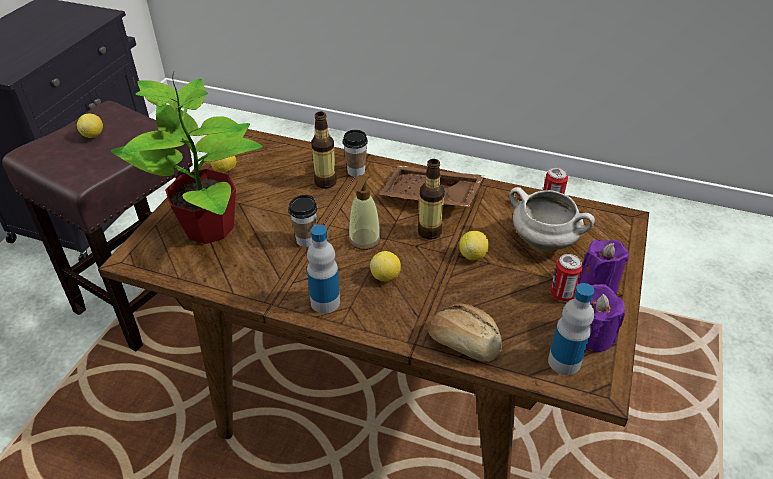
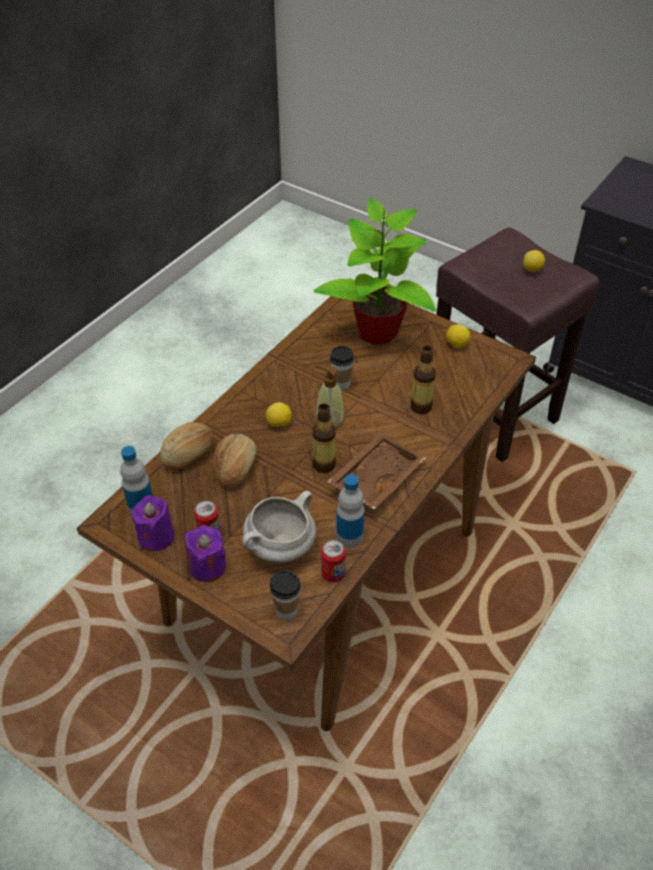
camera: 105 degrees right, 5 degrees up
bottle [307,225,340,314] -> bottle moved to [336,474,365,548]
cup [343,130,368,177] -> cup moved to [270,570,301,620]
lemon [459,231,489,261] -> none
none -> bread [213,433,257,488]

